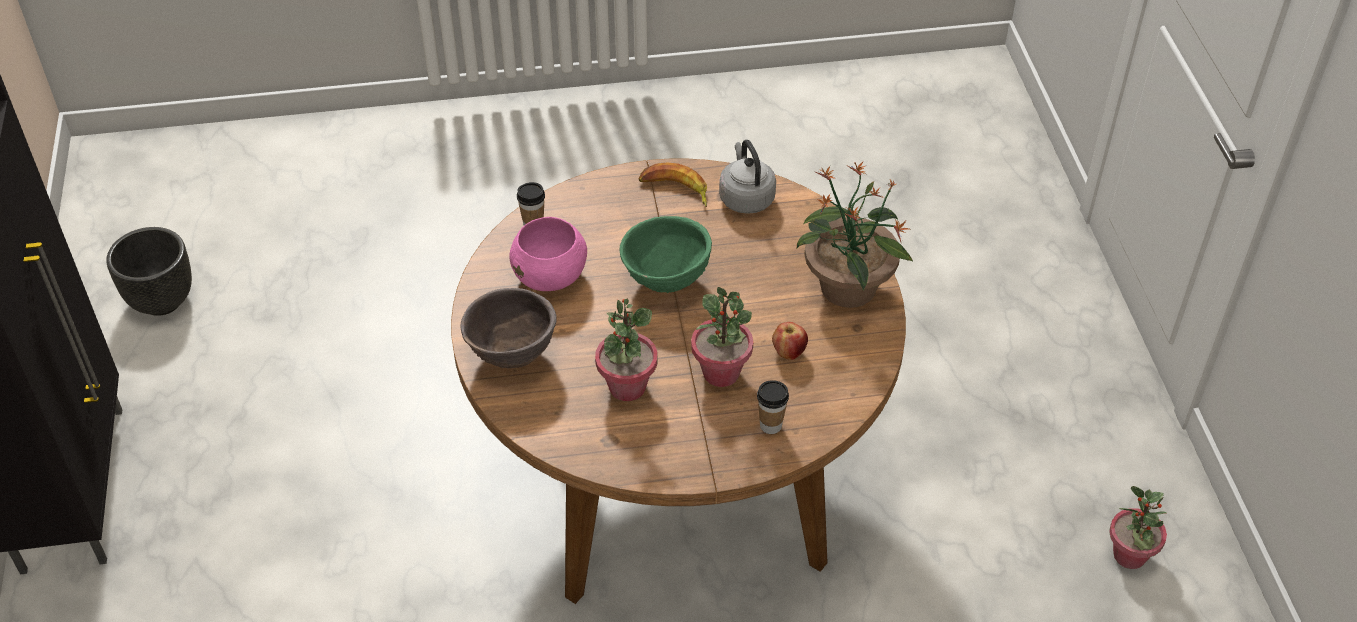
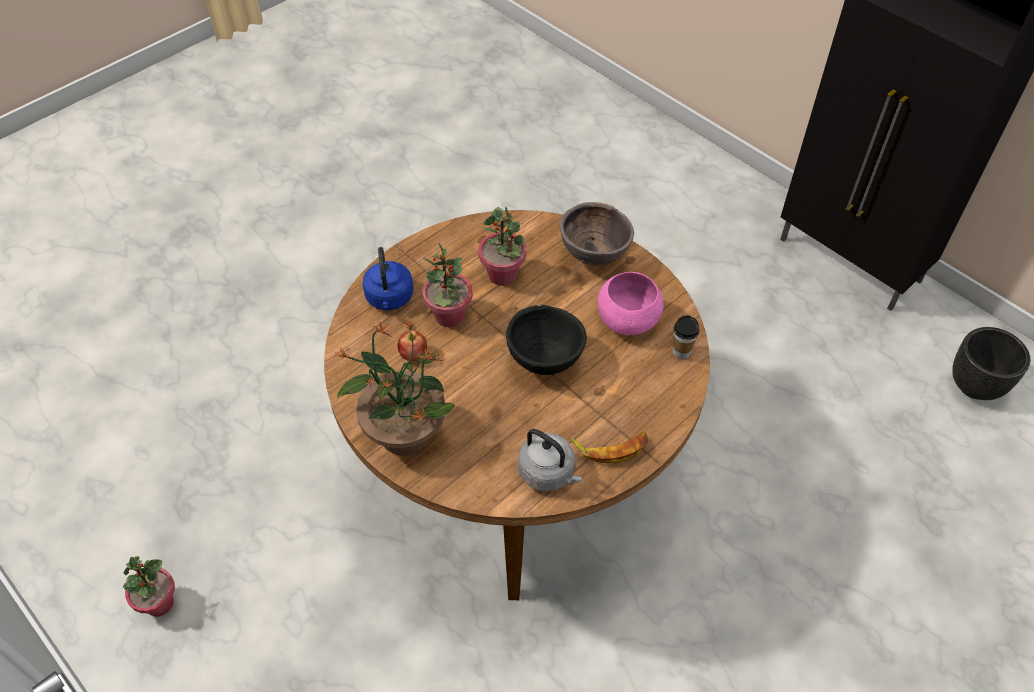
camera: 145 degrees right, 5 degrees up
green bowl [619,216,712,293] -> black bowl [506,305,587,376]
cup [757,380,789,434] -> blue kettle [363,247,413,310]

